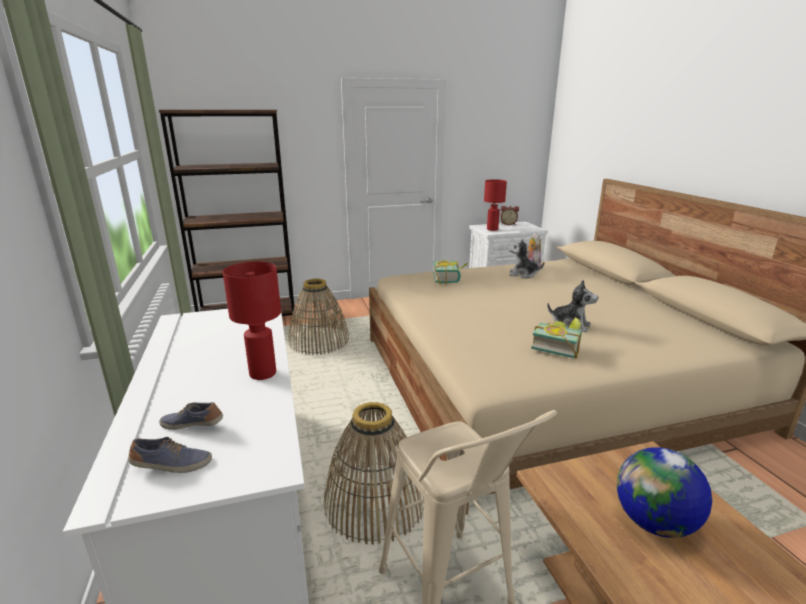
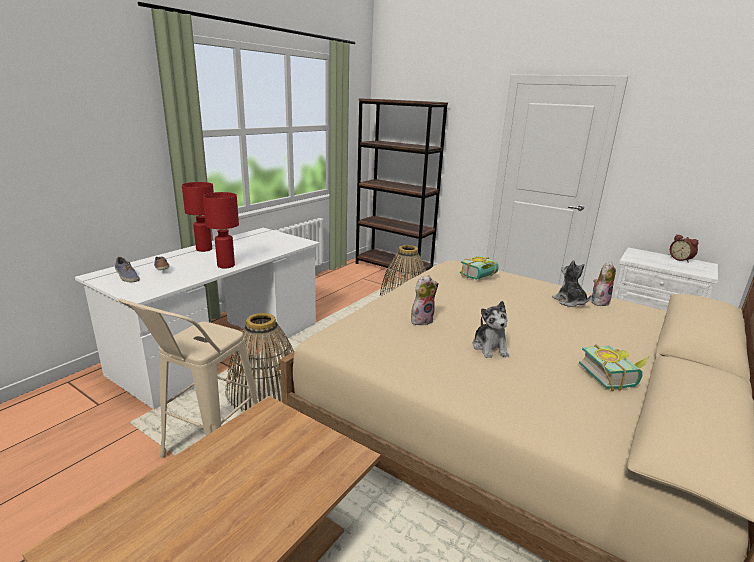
camera: 50 degrees right, 0 degrees up
red table lamp [484,179,507,231] -> red table lamp moved to [182,182,214,252]
book [531,318,582,358] -> book moved to [579,344,650,391]
globe [617,447,712,538] -> none
none -> plush toy [411,275,439,325]

